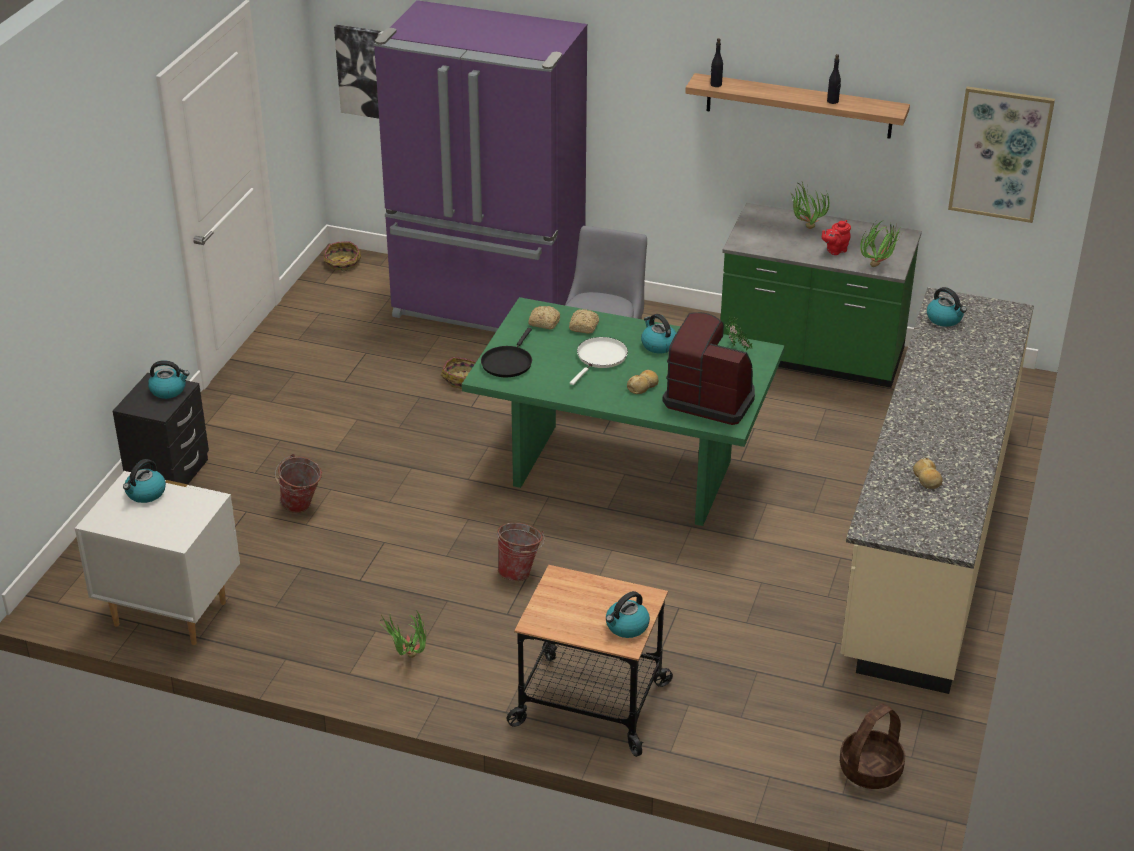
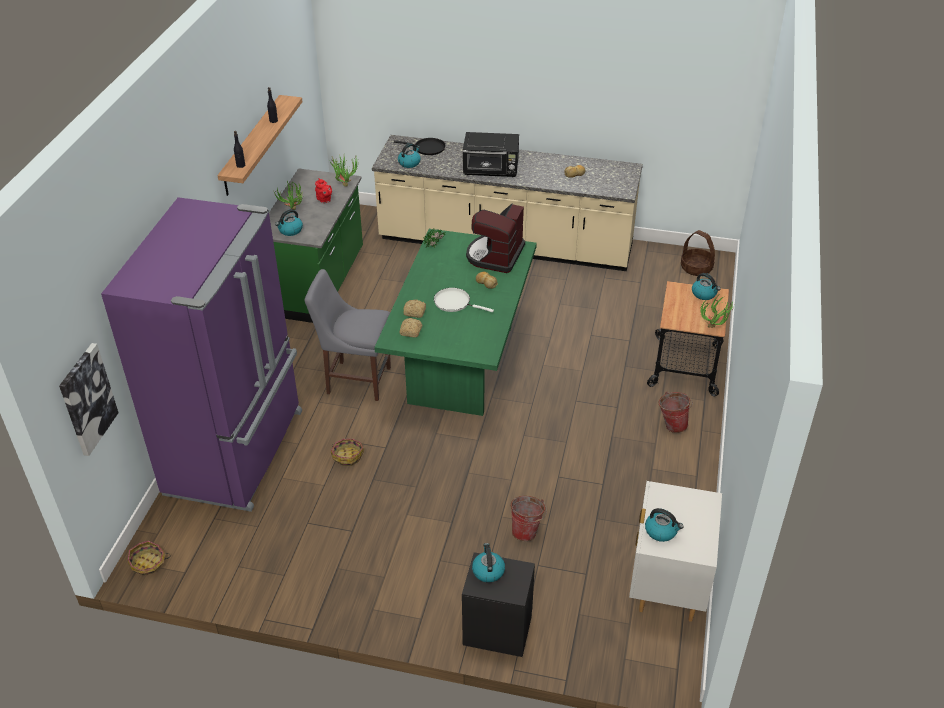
camera: 95 degrees left, 5 degrees up
potted plant [380,610,426,658] -> potted plant moved to [700,296,734,328]
black frying pan [481,328,532,377] -> black frying pan moved to [394,138,445,155]
bucket [497,523,545,581] -> bucket moved to [658,392,693,433]
kettle [641,314,676,353] -> kettle moved to [275,209,303,236]
picture [948,86,1055,223] -> none
none -> black microwave [463,132,519,177]

